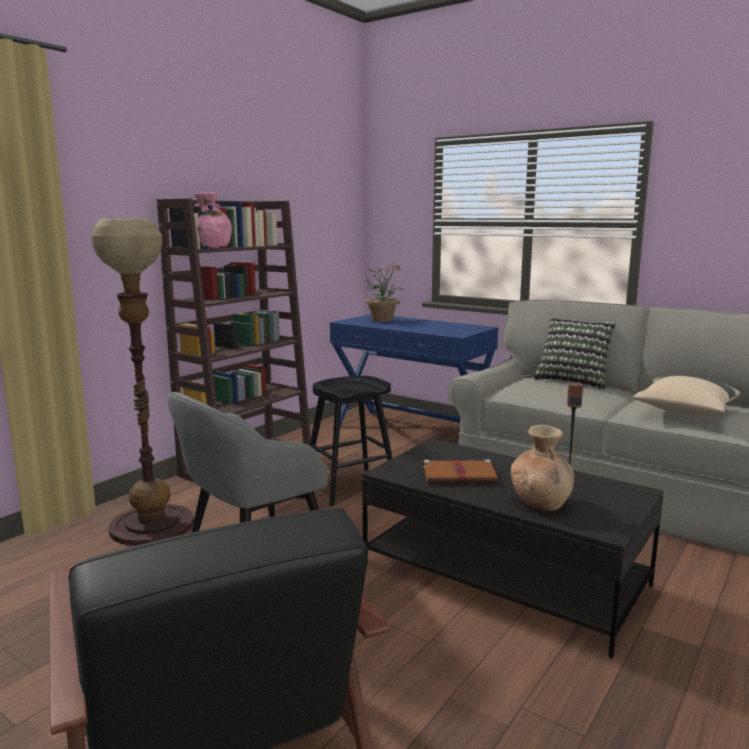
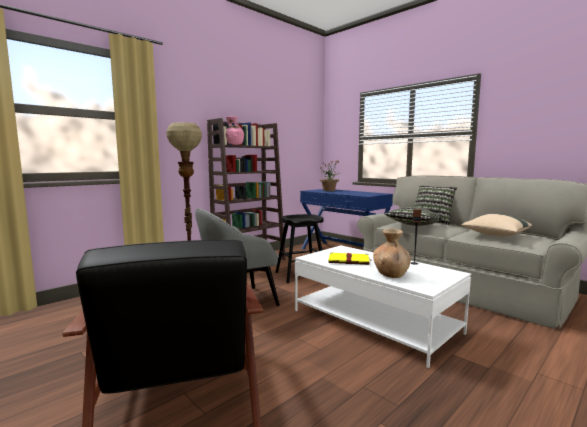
camera: 10 degrees right, 5 degrees down
black coffee table [362,438,664,658] -> white coffee table [295,245,471,368]
brown book [423,460,498,484] -> yellow book [328,252,370,265]
none -> pillow [385,207,443,226]

